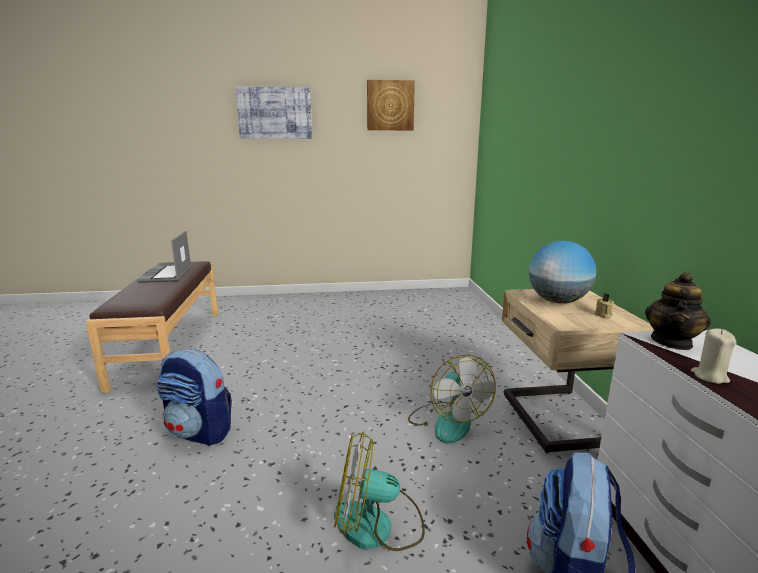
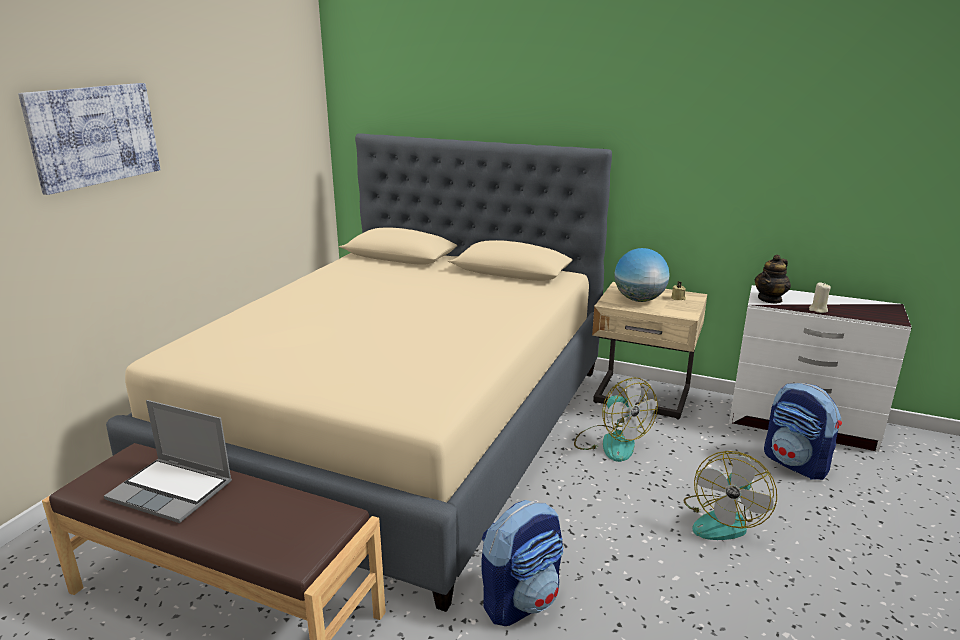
camera: 60 degrees left, 5 degrees up
picture [367,80,415,130] -> none
fan [408,355,496,444] -> fan turned 45 degrees clockwise [574,377,658,462]
teapot [645,272,711,350] -> teapot turned 75 degrees clockwise [755,254,791,304]
none -> beige bed [106,133,612,612]

